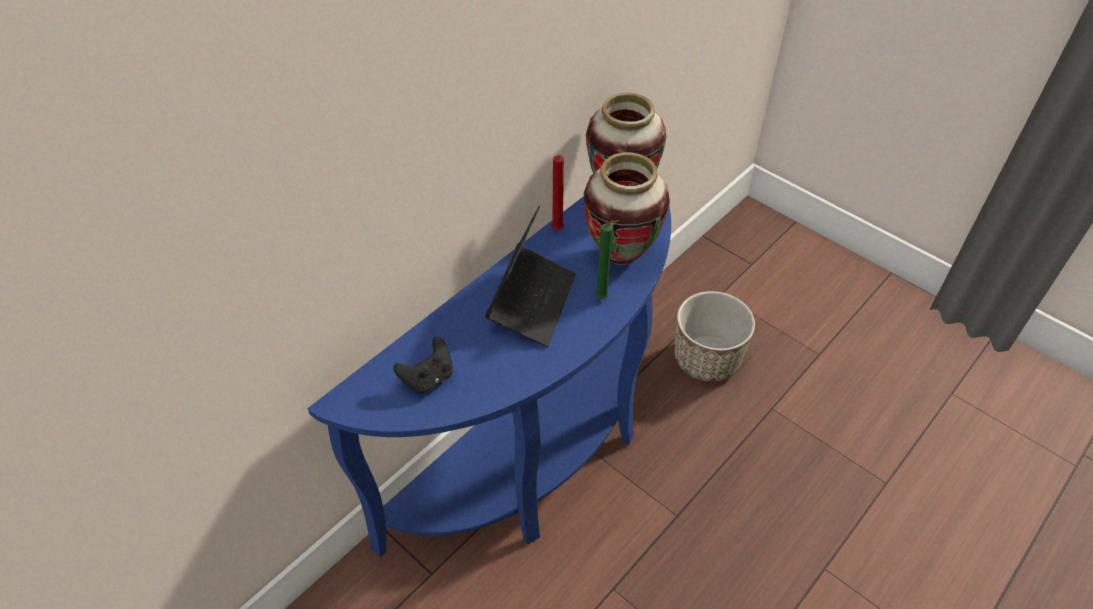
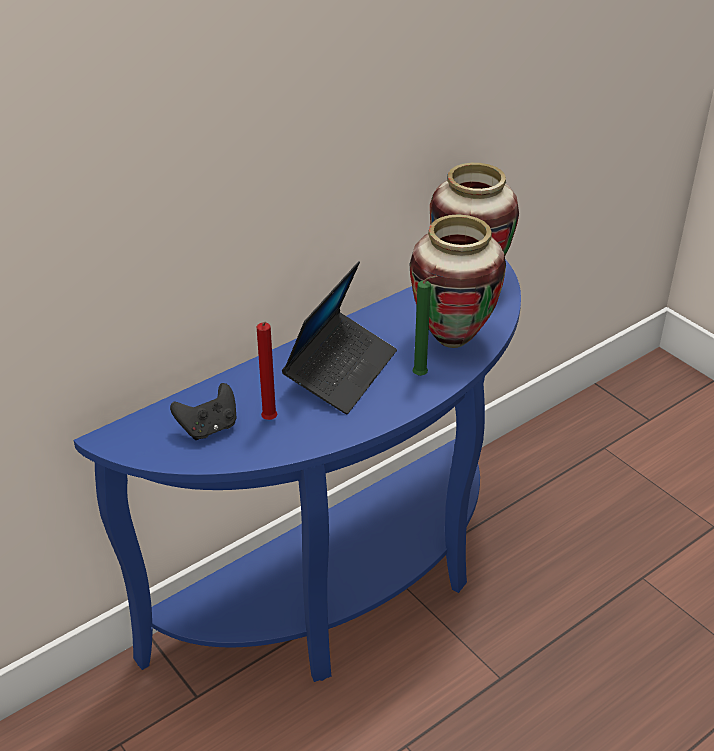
camera: 10 degrees right, 10 degrees down
red candle [551,155,564,230] -> red candle moved to [257,322,278,420]
planter [674,291,755,382] -> none

